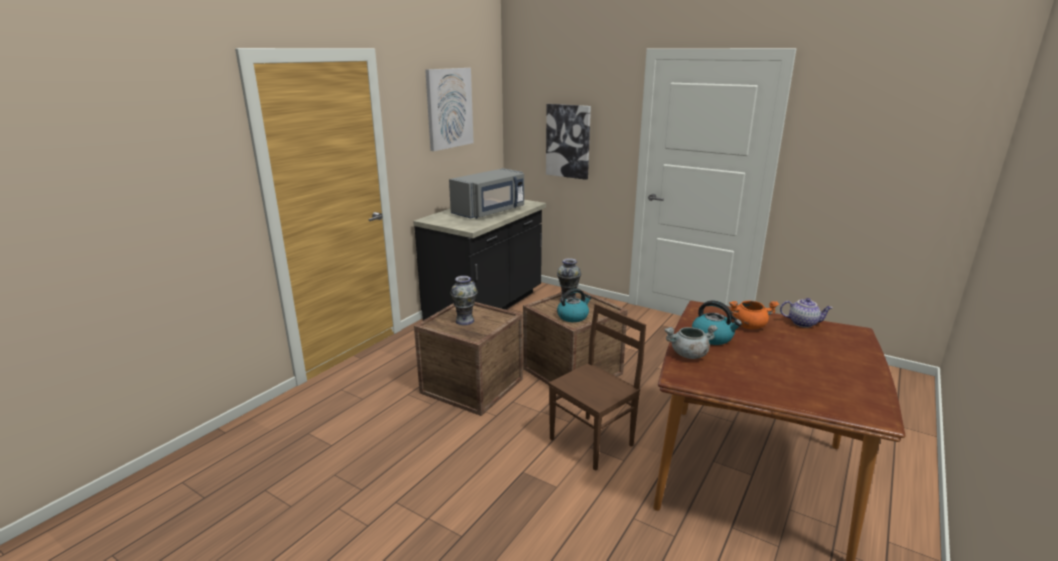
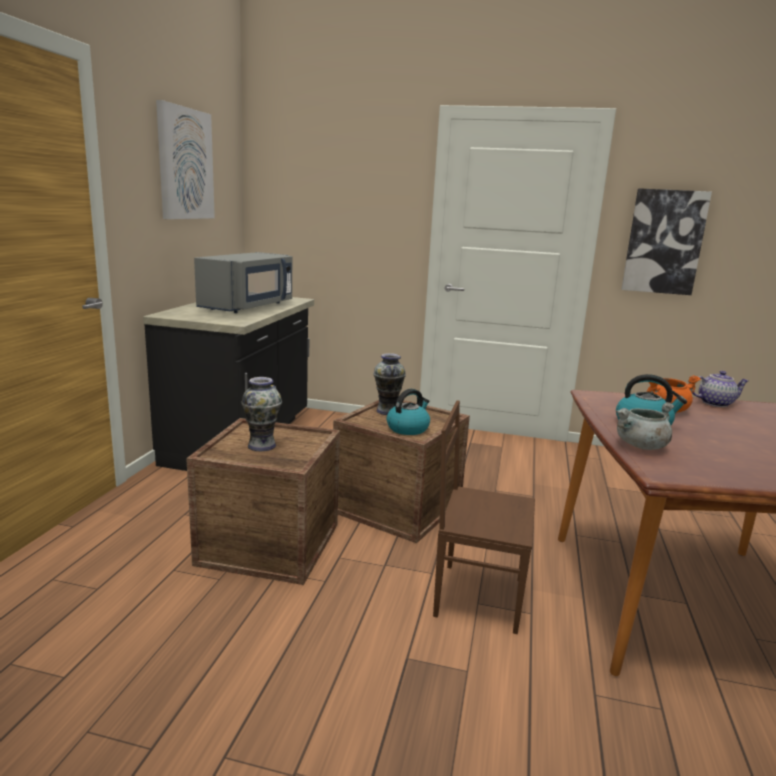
camera: 20 degrees left, 5 degrees down
picture [546,104,591,180] -> picture moved to [622,188,712,295]
brown chair [548,304,646,471] -> brown chair turned 105 degrees counterclockwise [433,400,535,634]

